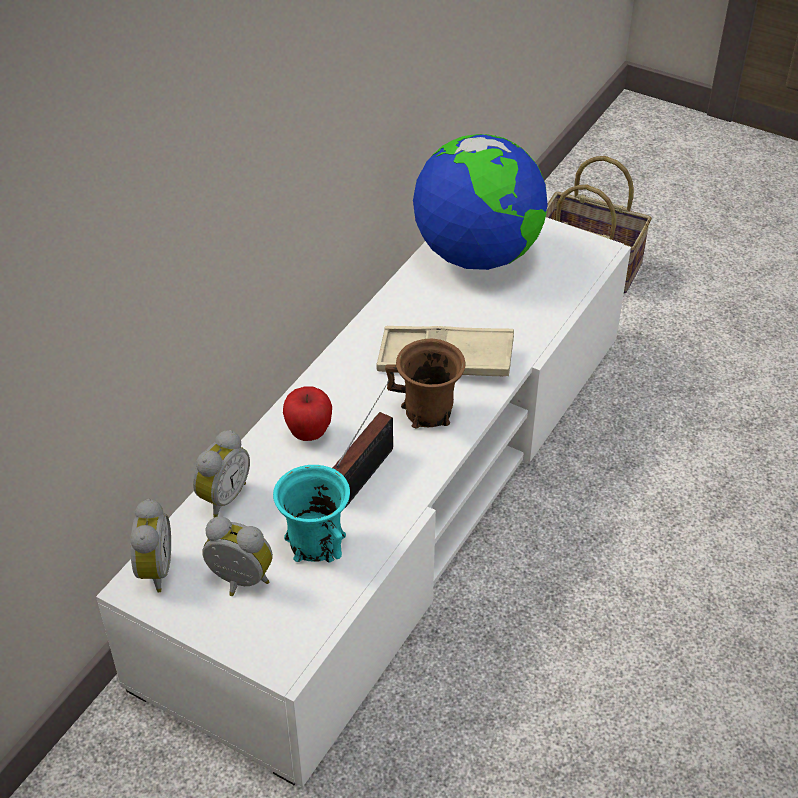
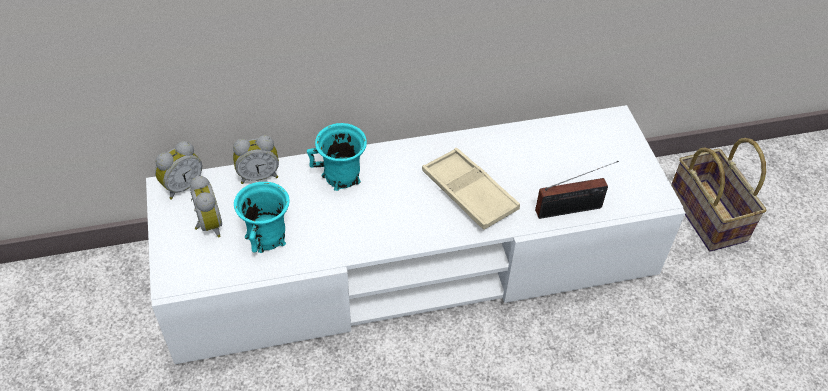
camera: 45 degrees right, 5 degrees up
apple [283,386,332,441] -> turquoise mug [307,123,367,191]
radio [333,380,393,508] -> radio moved to [535,161,619,219]
brown mug [385,339,465,428] -> none
globe [413,134,548,270] -> none

